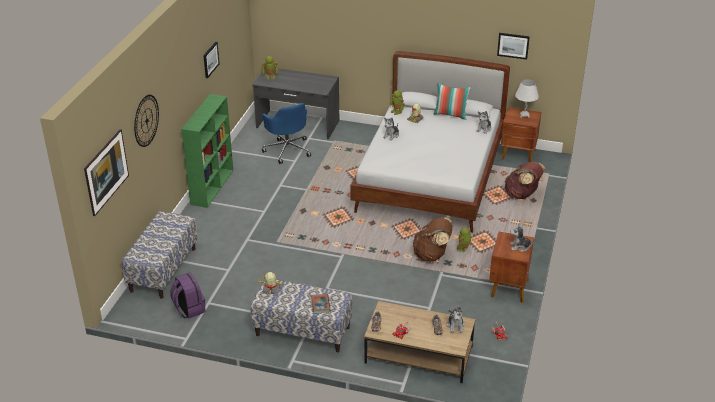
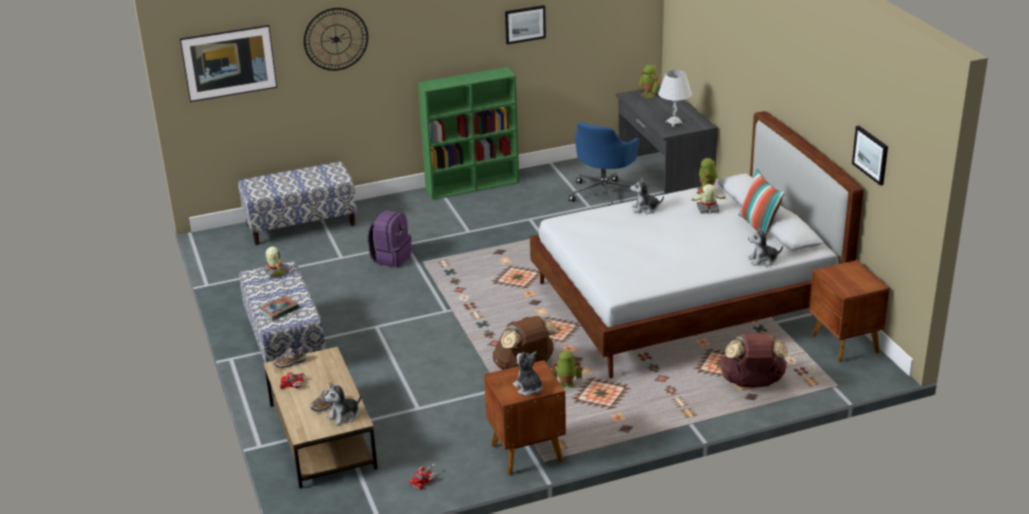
camera: 55 degrees right, 5 degrees down
purple backpack [170,272,205,319] -> purple backpack moved to [368,210,411,268]
white table lamp [515,79,539,118] -> white table lamp moved to [658,70,692,127]

